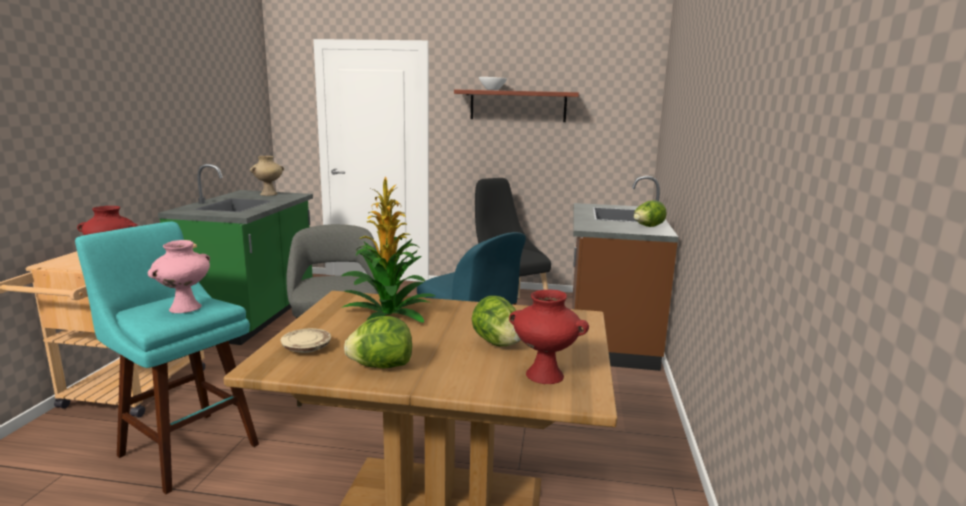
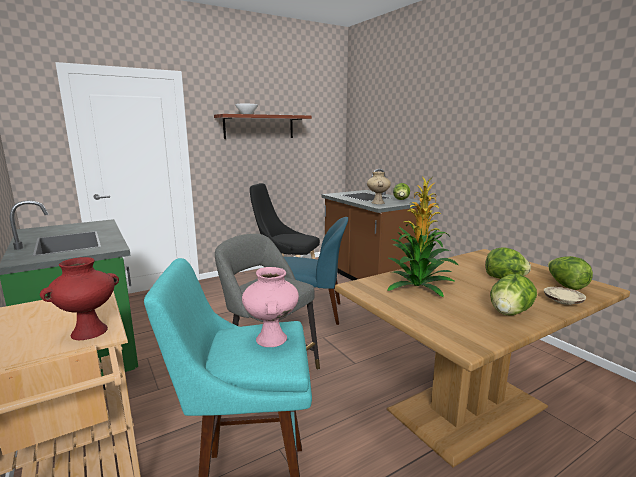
camera: 40 degrees left, 0 degrees up
beige vase [250,156,284,196] -> beige vase moved to [367,172,391,204]
beige plate [281,328,331,353] -> beige plate moved to [544,287,586,305]
red vase [509,290,589,384] -> lettuce [548,256,593,290]

